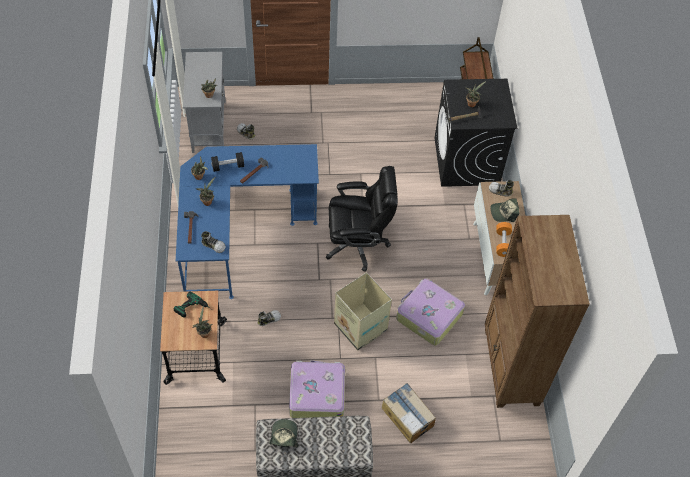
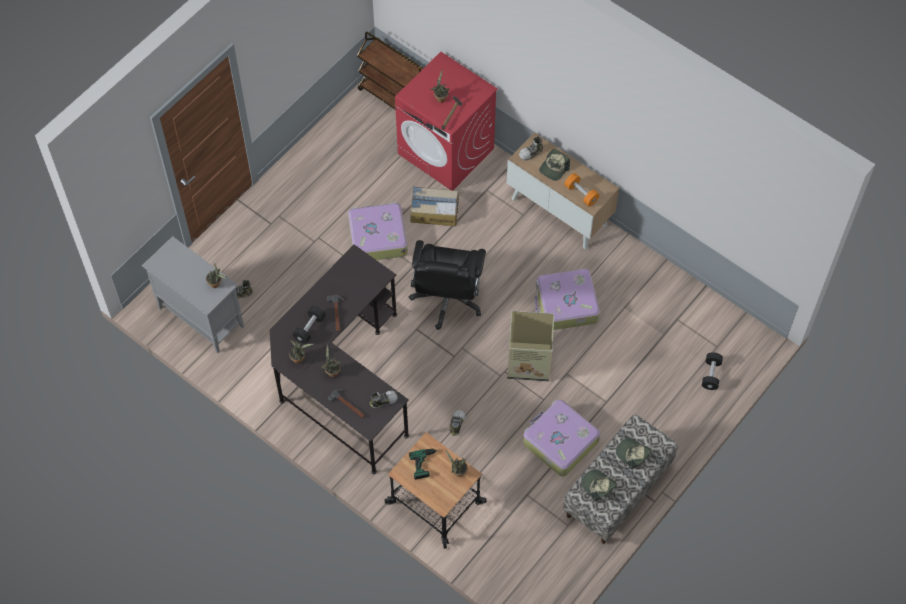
camera: 45 degrees left, 5 degrees up
blue desk [176,144,319,299] -> black desk [270,245,409,474]
black office chair [326,166,398,272] -> black office chair turned 150 degrees clockwise [409,240,486,330]
cardboard box [381,383,436,443] -> cardboard box moved to [410,187,459,226]
black washing machine [434,79,517,187] -> red washing machine [395,52,498,191]
brown bookcase [485,215,590,408] -> none
none -> suitcase [348,202,408,260]
none -> cap [616,438,652,470]
none -> black dumbbell [702,352,723,390]

